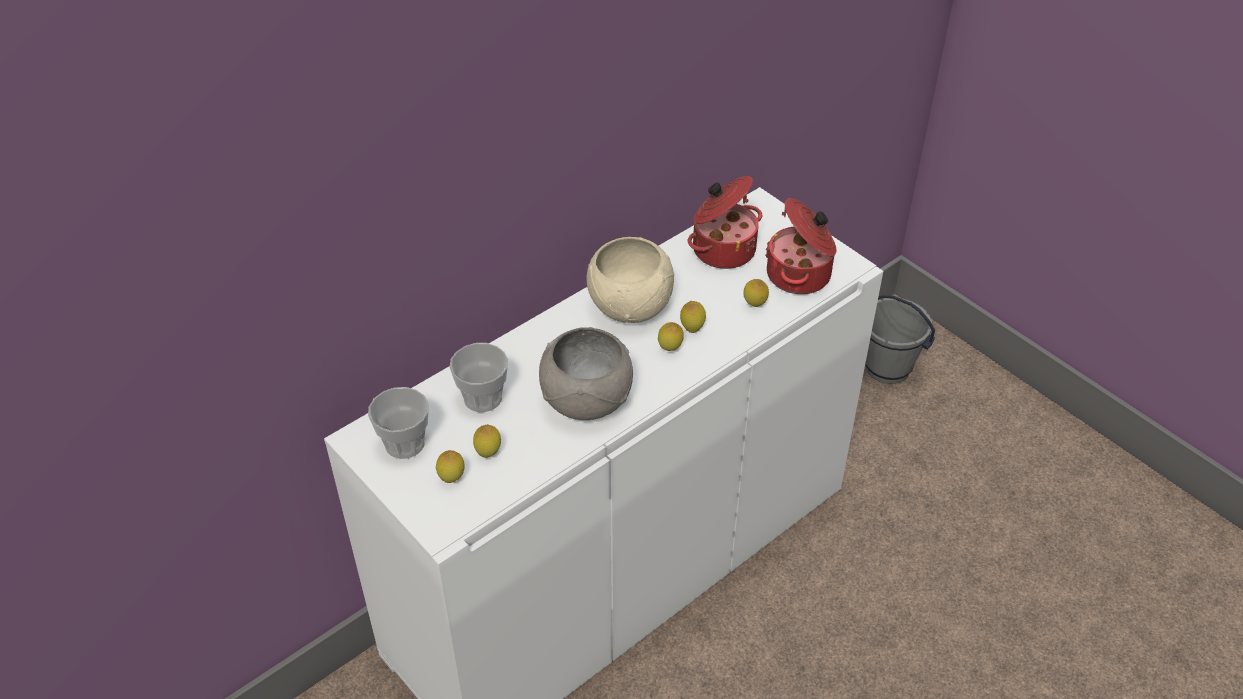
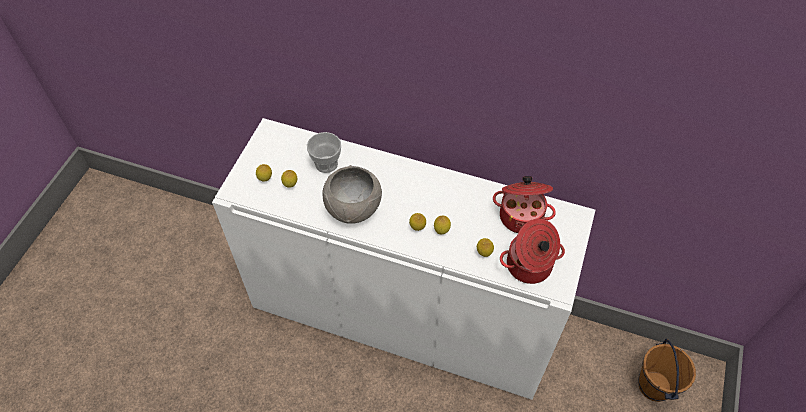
camera: 60 degrees right, 10 degrees up
cup [368,387,429,459] -> none
beige bowl [587,237,674,323] -> none
grey bucket [865,295,935,384] -> brown bucket [638,338,696,402]

